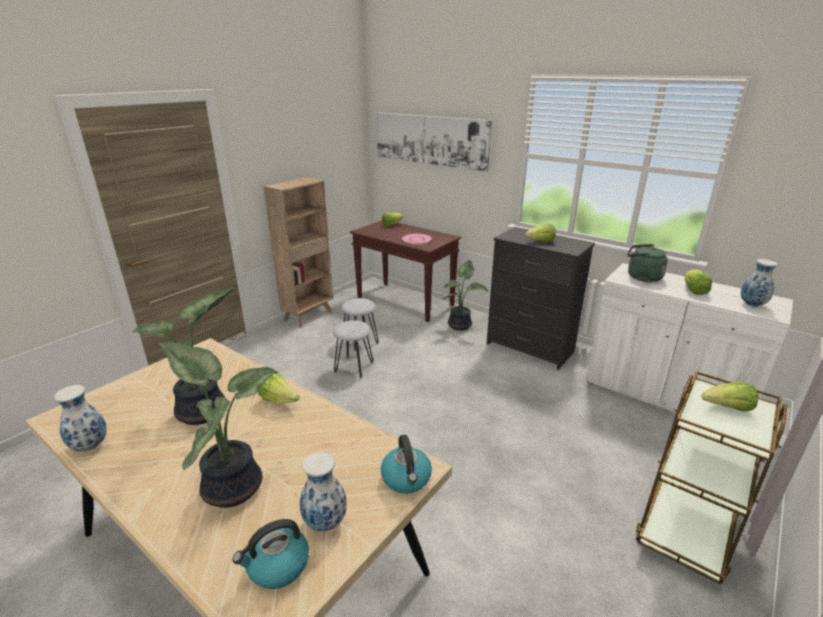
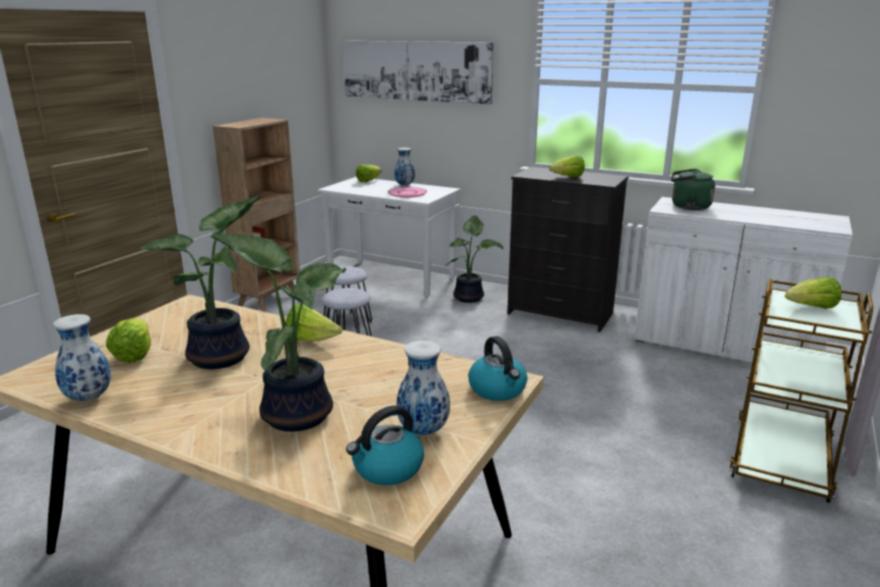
camera: 10 degrees left, 5 degrees down
brown console table [350,220,461,322] -> white console table [317,177,461,297]
lettuce [685,269,712,295] -> lettuce moved to [106,318,151,363]
vase [741,259,778,307] -> vase moved to [394,148,415,186]

